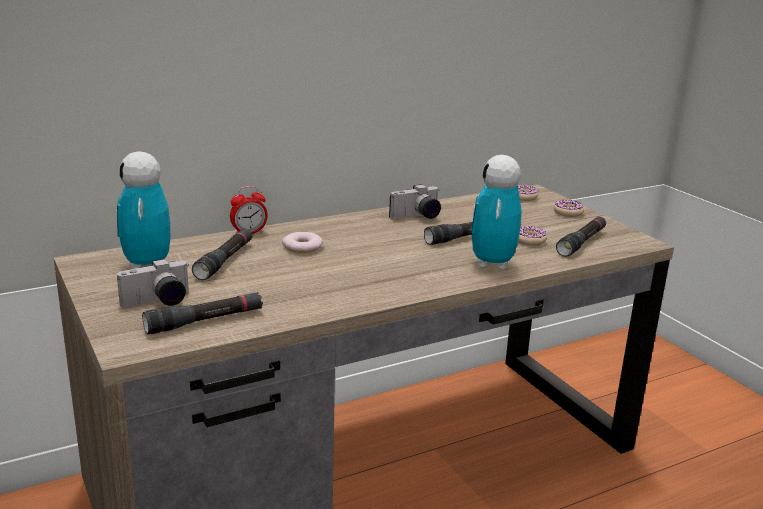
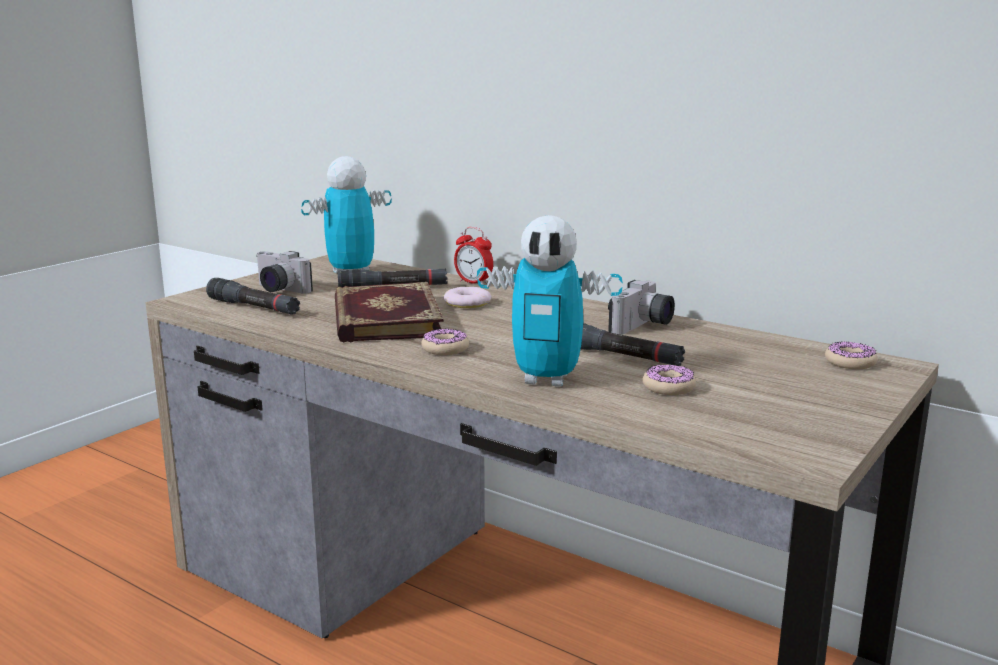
camera: 65 degrees right, 5 degrees down
camera [389,184,441,220] -> camera turned 90 degrees counterclockwise [608,280,675,335]
toy robot [471,155,522,269] -> toy robot turned 150 degrees counterclockwise [477,215,623,387]
donut [554,200,584,217] -> donut moved to [421,328,469,355]
black flashlight [556,216,606,257] -> none
none -> book [335,282,444,342]

